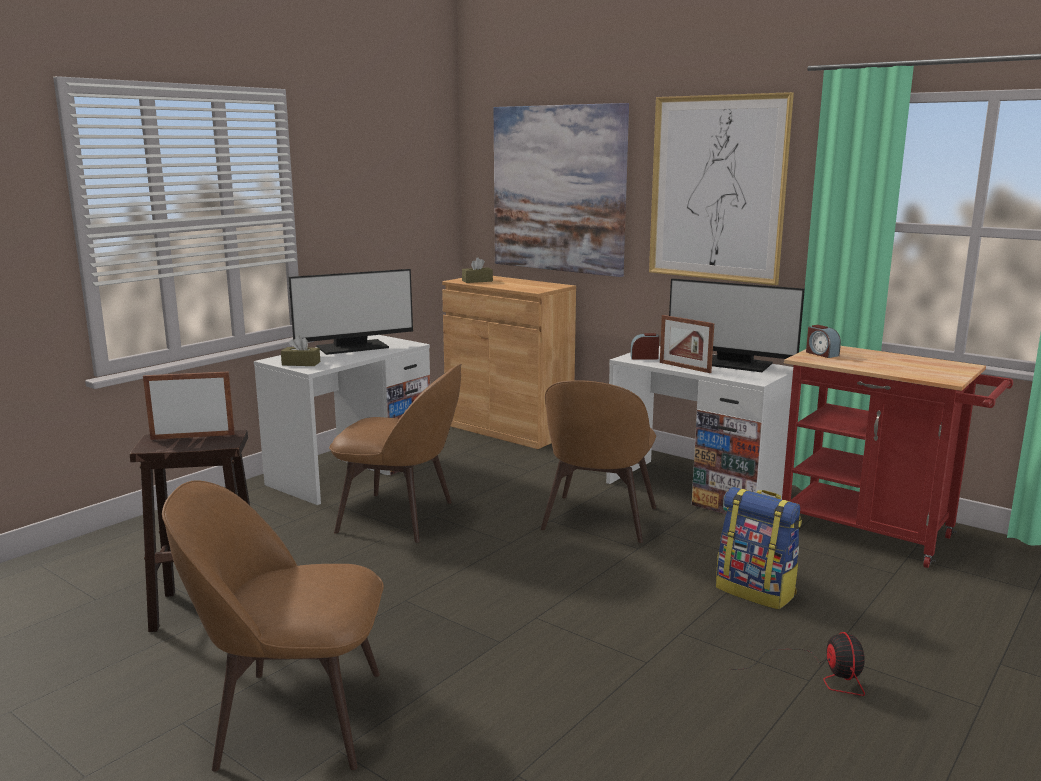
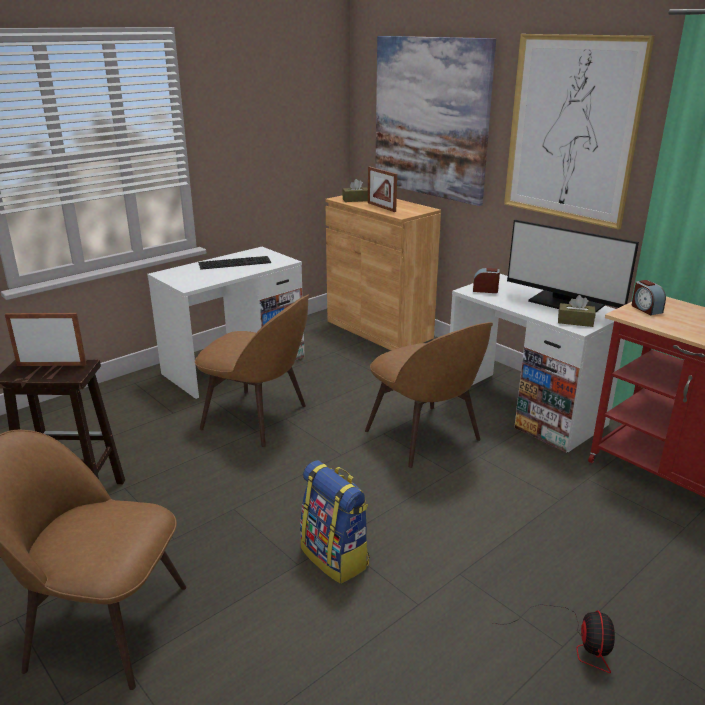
camera: 10 degrees right, 10 degrees up
brown tissue box [281,336,320,366] -> brown tissue box moved to [558,295,596,327]
monitor [289,269,413,355] -> keyboard [198,256,271,270]
brown chair [541,380,656,543] -> brown chair turned 60 degrees counterclockwise [365,322,493,468]
picture frame [660,315,714,373] -> picture frame moved to [368,166,397,212]
backpack [716,487,802,610] -> backpack moved to [300,460,370,584]

